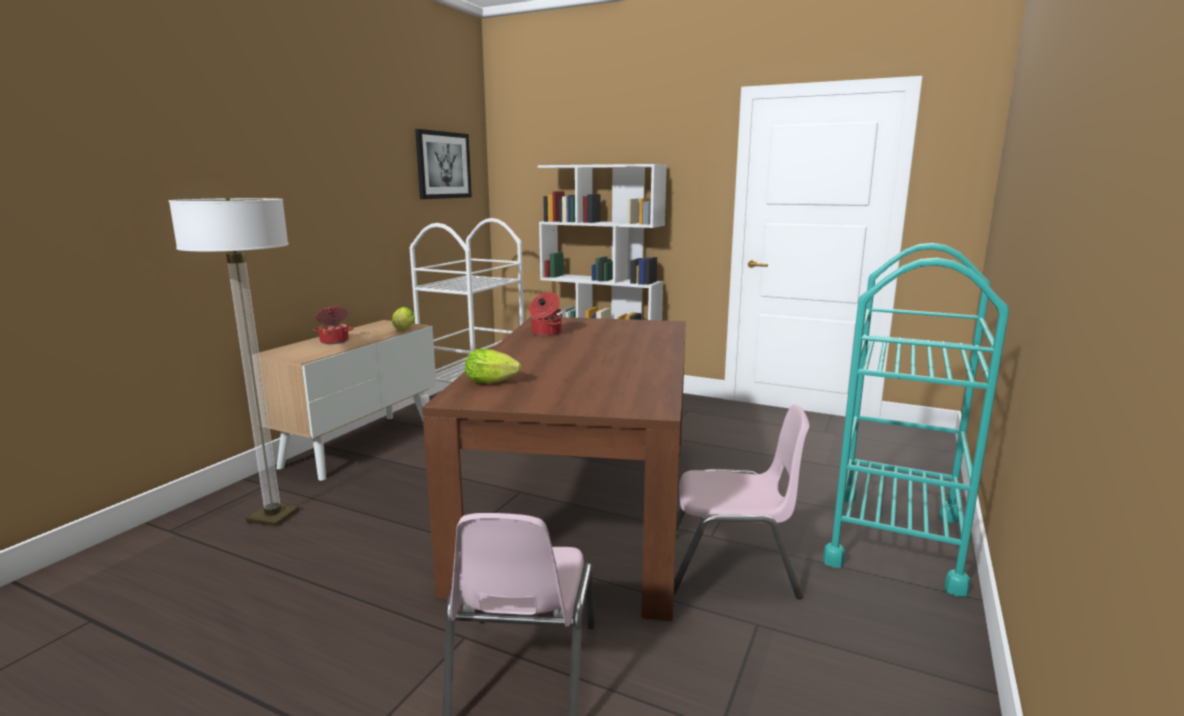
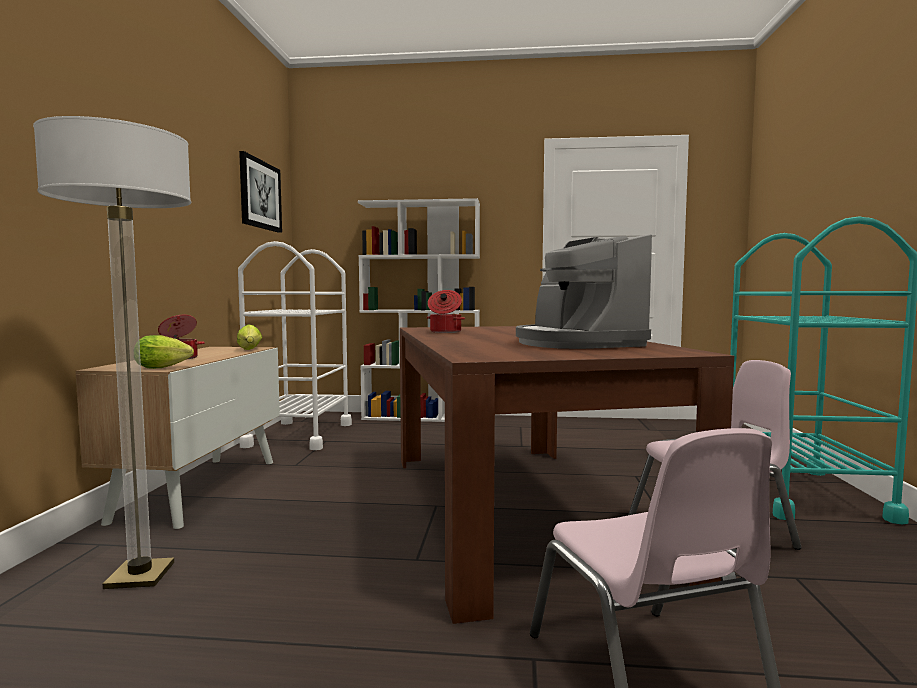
camera: 20 degrees left, 10 degrees down
lettuce [465,349,521,384] -> lettuce moved to [139,335,194,369]
none -> coffee machine [516,234,652,349]

